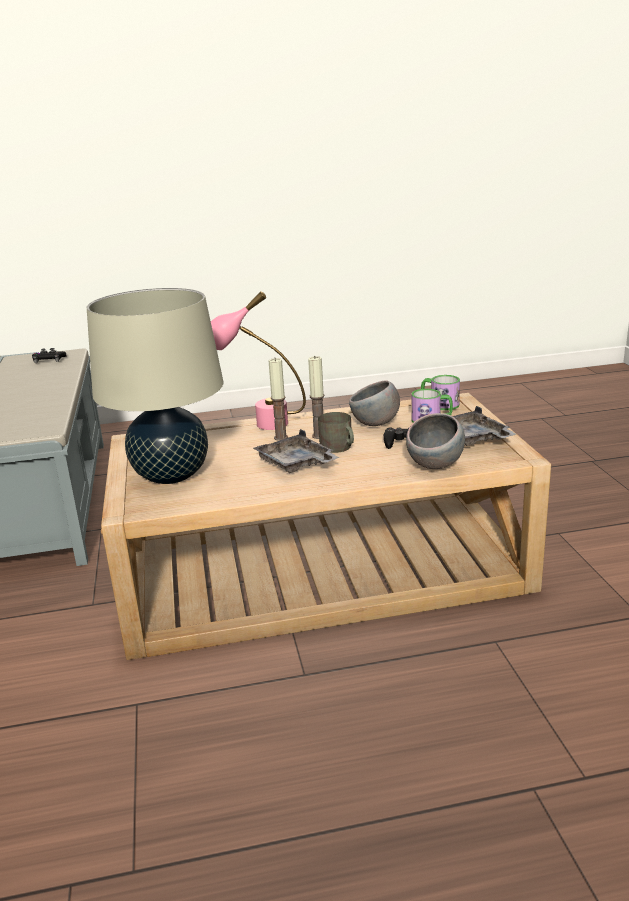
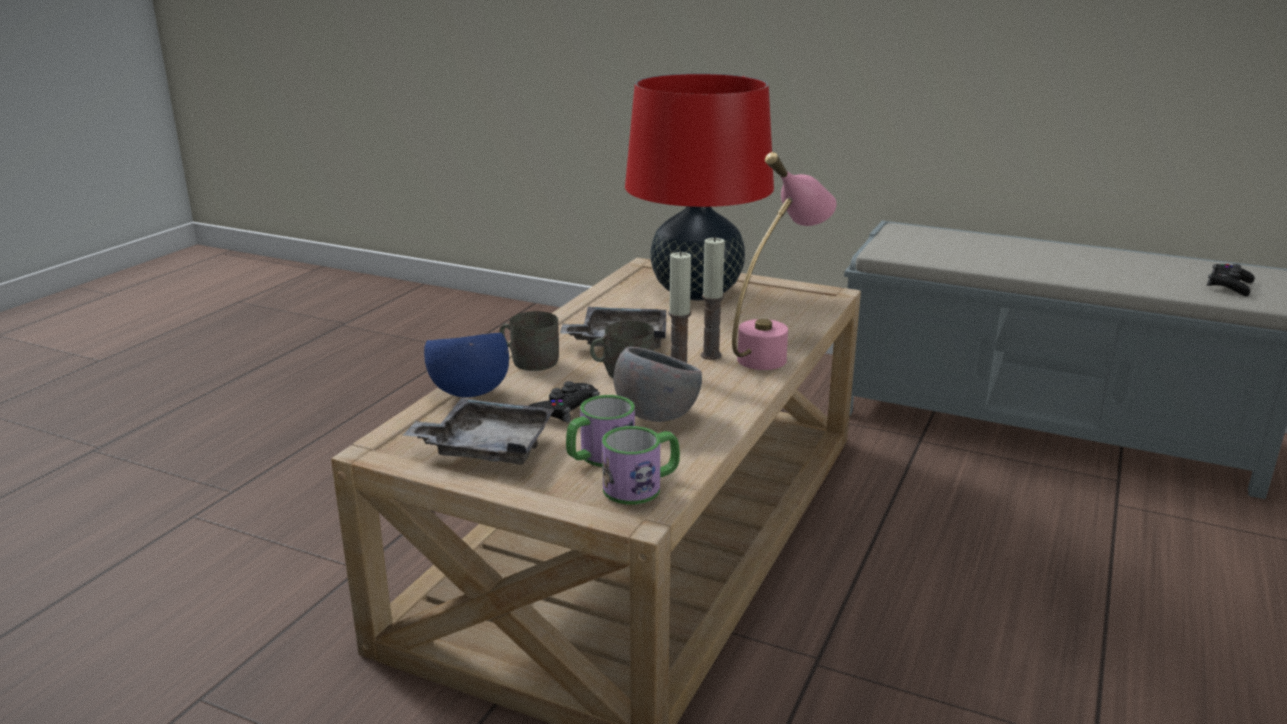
camera: 125 degrees right, 0 degrees up
beige table lamp [87,288,224,484] -> red table lamp [625,73,774,300]
grey bowl [406,413,465,469] -> blue bowl [424,333,509,398]
none -> grey mug [499,311,559,371]

